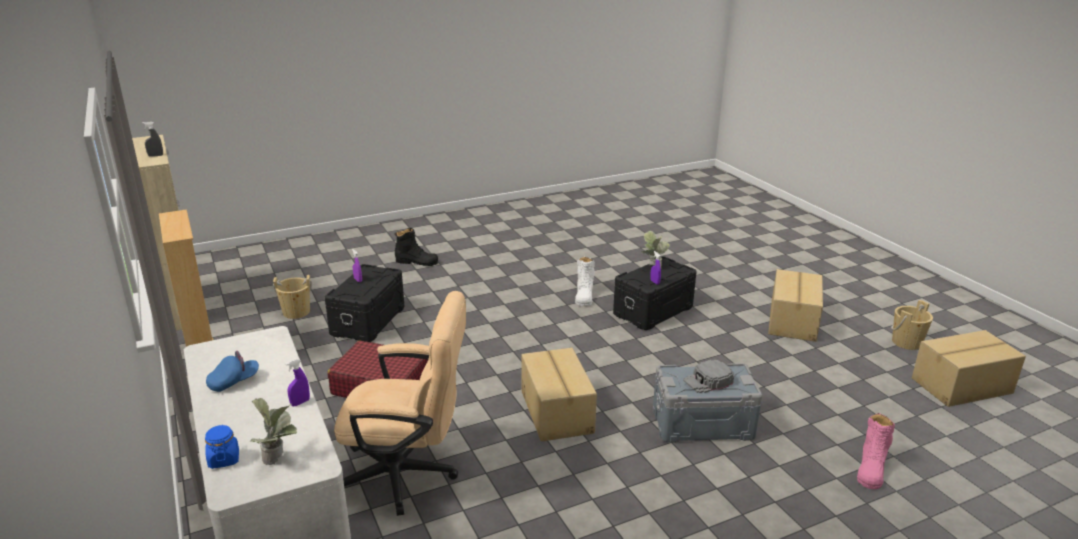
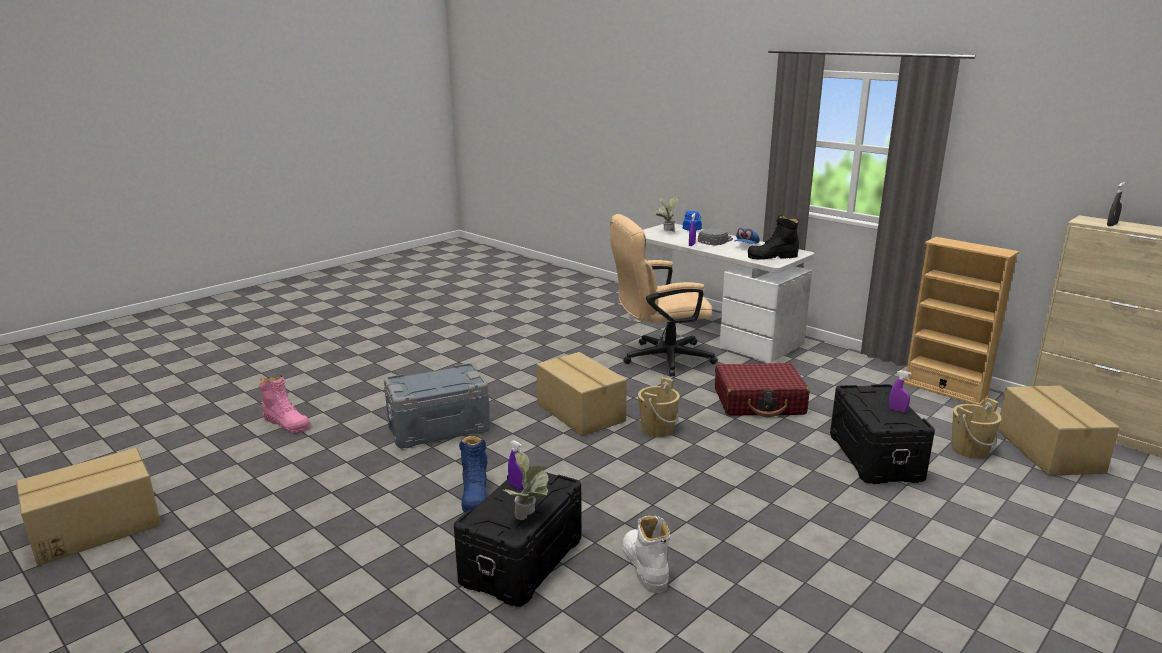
camera: 160 degrees right, 5 degrees down
black boot [395,228,438,266] -> black boot moved to [748,215,799,260]
grey cap [683,360,734,393] -> grey cap moved to [698,228,733,246]
cardboard box [768,269,823,342] -> cardboard box moved to [998,385,1120,476]
pink boot [857,413,895,489] -> pink boot turned 120 degrees clockwise [259,375,310,433]
beige bucket [891,300,933,350] -> beige bucket moved to [638,377,680,437]
none -> blue boot [459,435,487,512]

